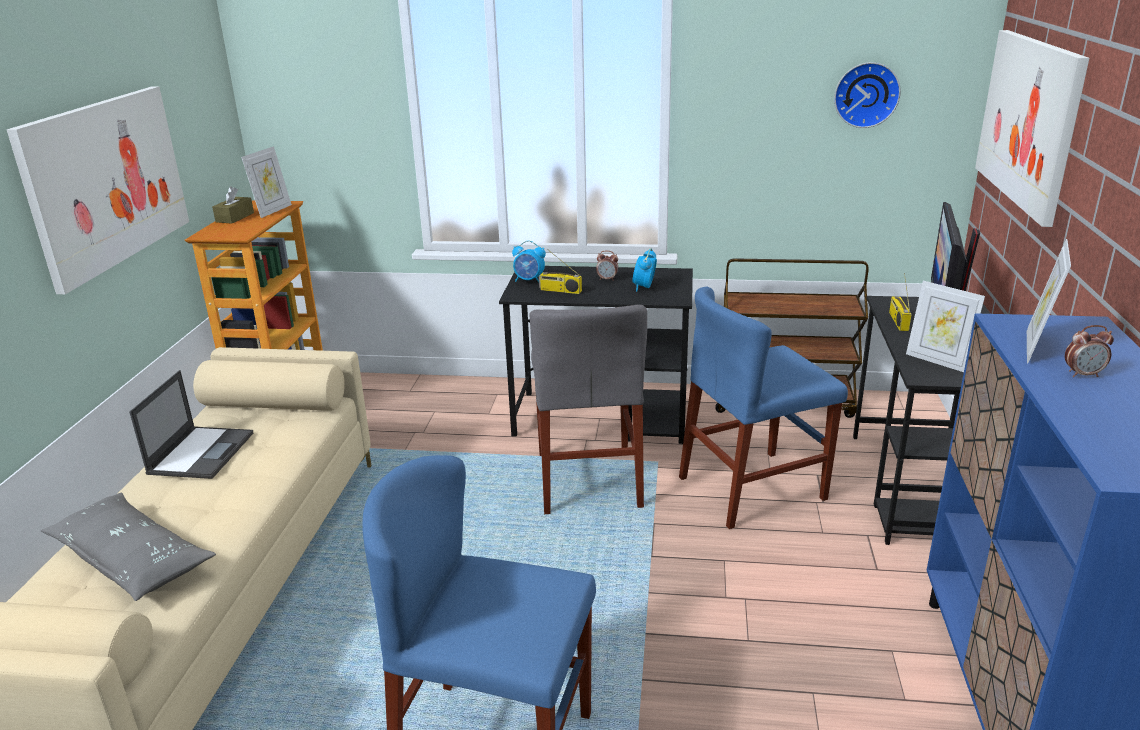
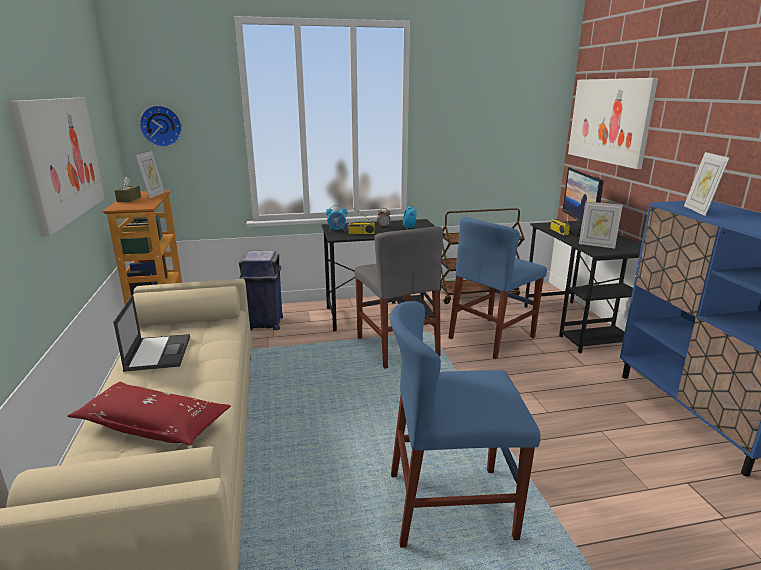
camera: 20 degrees left, 5 degrees down
grey pillow [41,492,216,601] -> red pillow [67,382,231,446]
wall clock [834,62,901,128] -> wall clock moved to [139,105,182,147]
alarm clock [1065,325,1114,377] -> none
none -> blue trash can [239,251,283,330]

